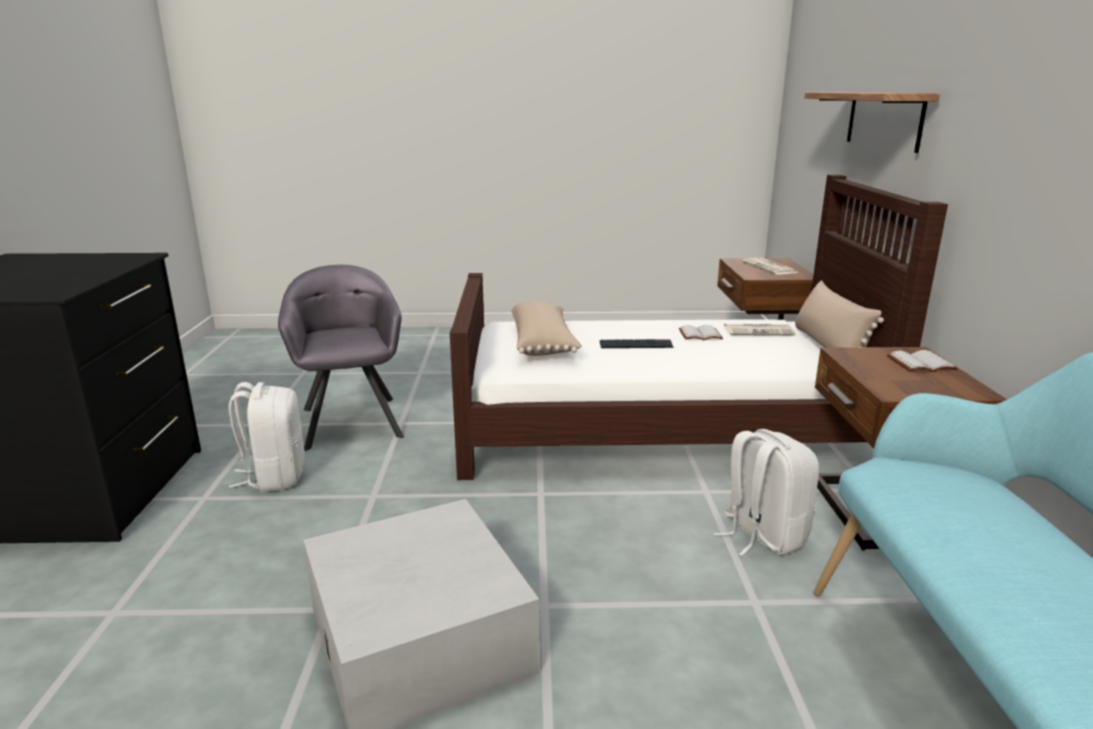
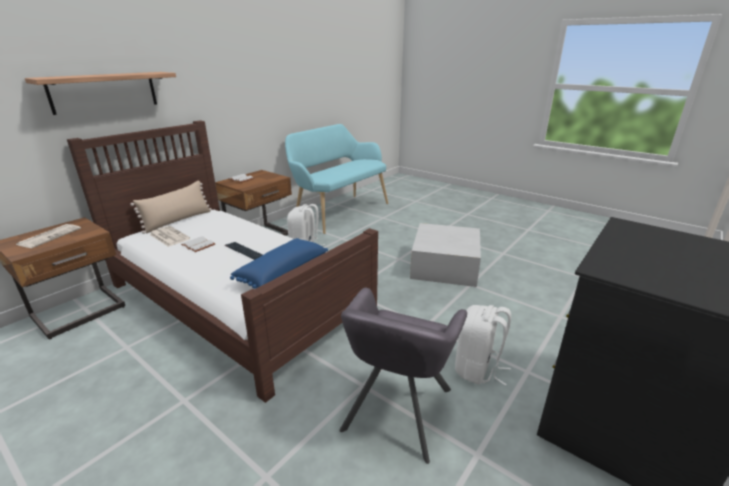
camera: 140 degrees left, 5 degrees up
beige pillow [511,301,582,356] -> blue pillow [230,238,328,289]

